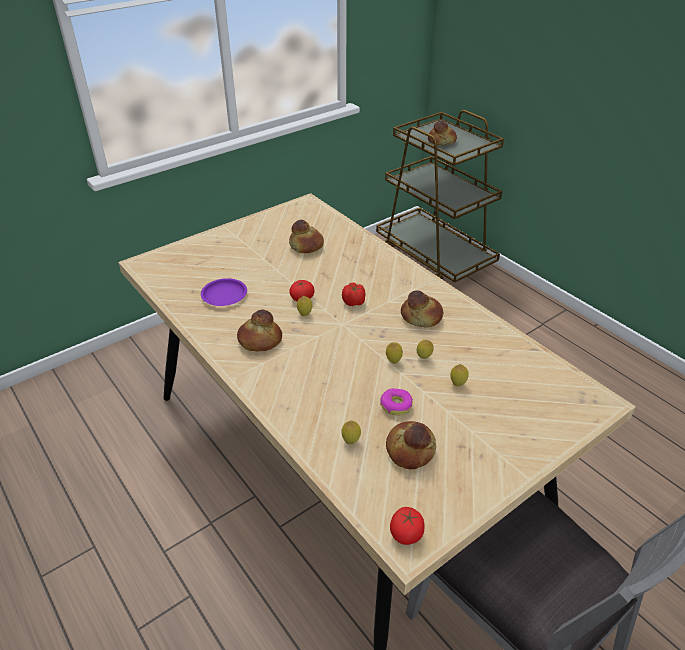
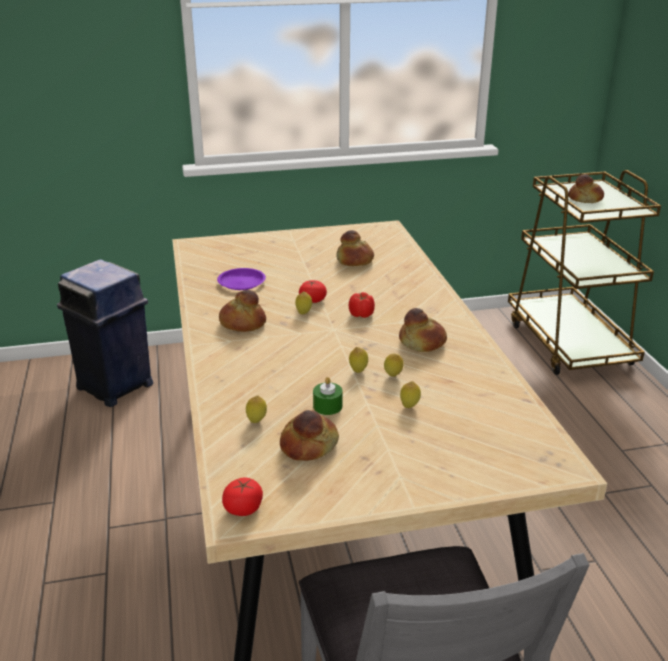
camera: 25 degrees right, 10 degrees down
donut [380,388,413,416] -> green candle [313,377,343,415]
none -> blue trash can [57,259,153,407]

